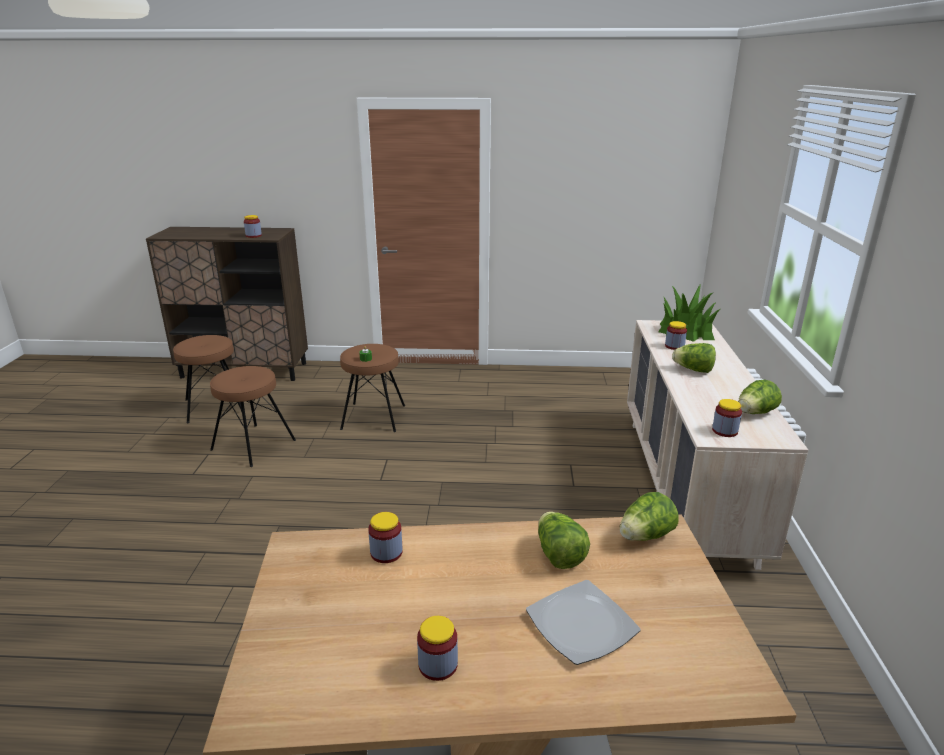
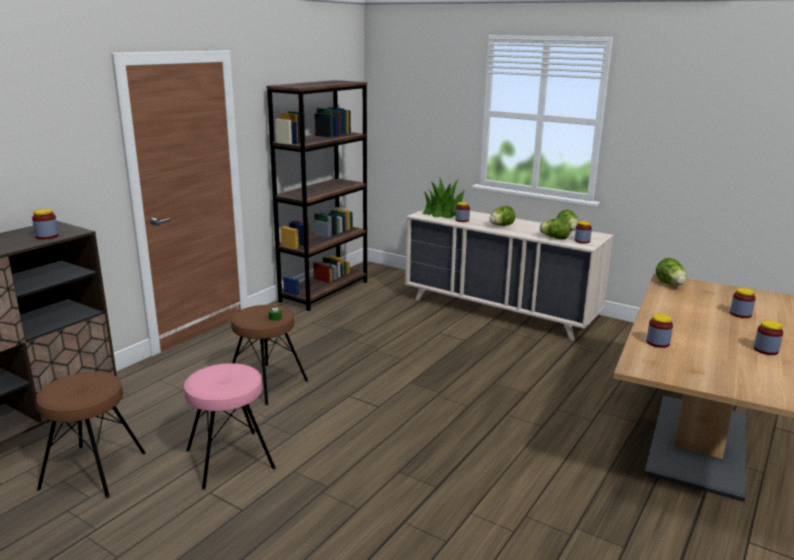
camera: 60 degrees left, 5 degrees down
brown stool [210,366,296,467] -> pink stool [184,363,276,490]
plate [526,580,641,665] -> jar [730,288,756,318]
lettuce [538,512,590,569] -> lettuce moved to [539,218,570,239]
none -> brown bookcase [266,80,367,311]

